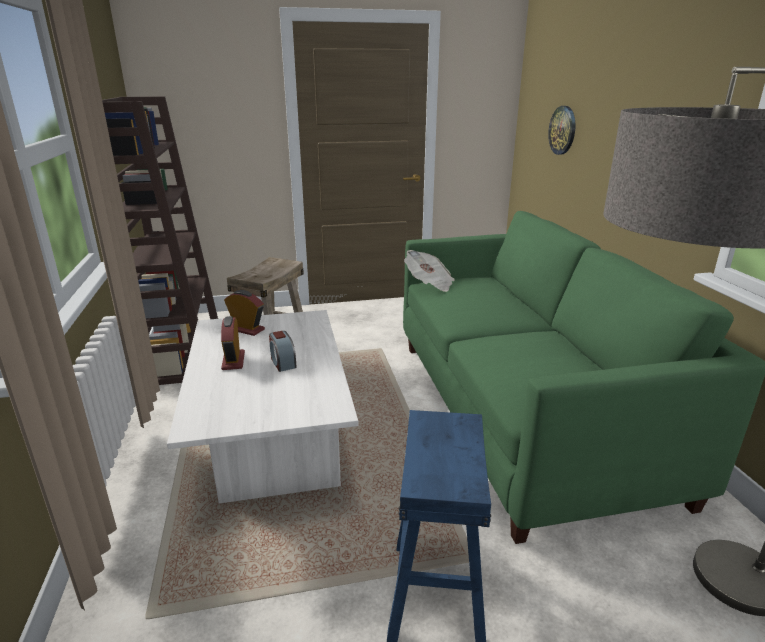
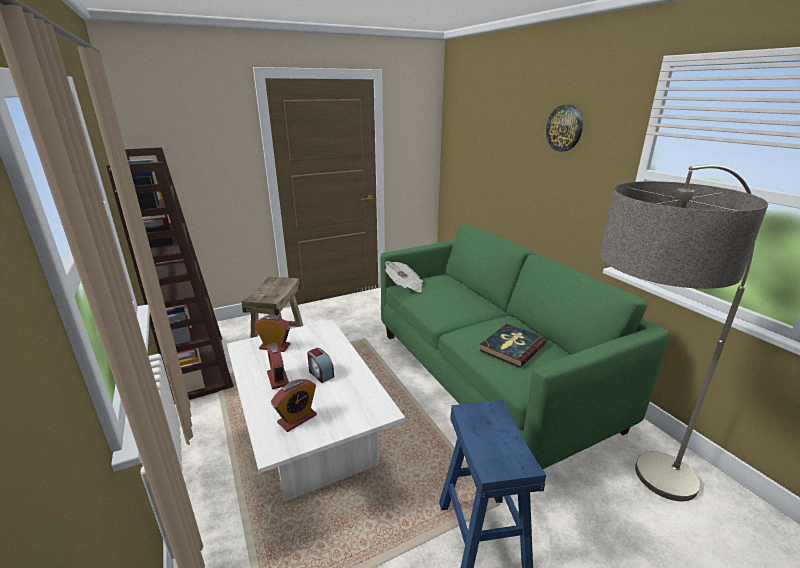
camera: 15 degrees left, 0 degrees up
wall clock [548,106,575,155] -> wall clock moved to [546,105,583,152]
none -> alarm clock [271,379,317,432]
none -> book [480,324,546,368]

